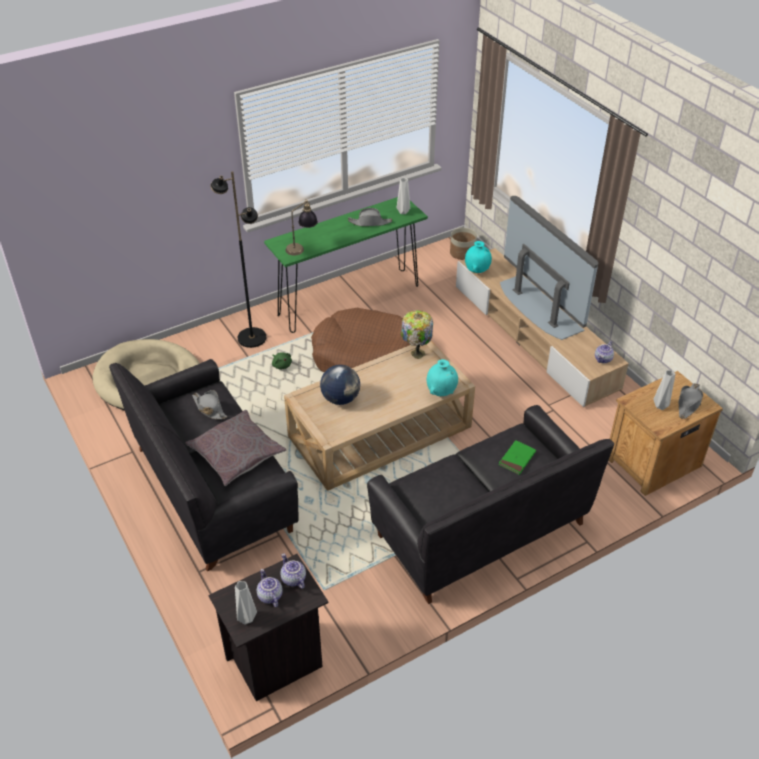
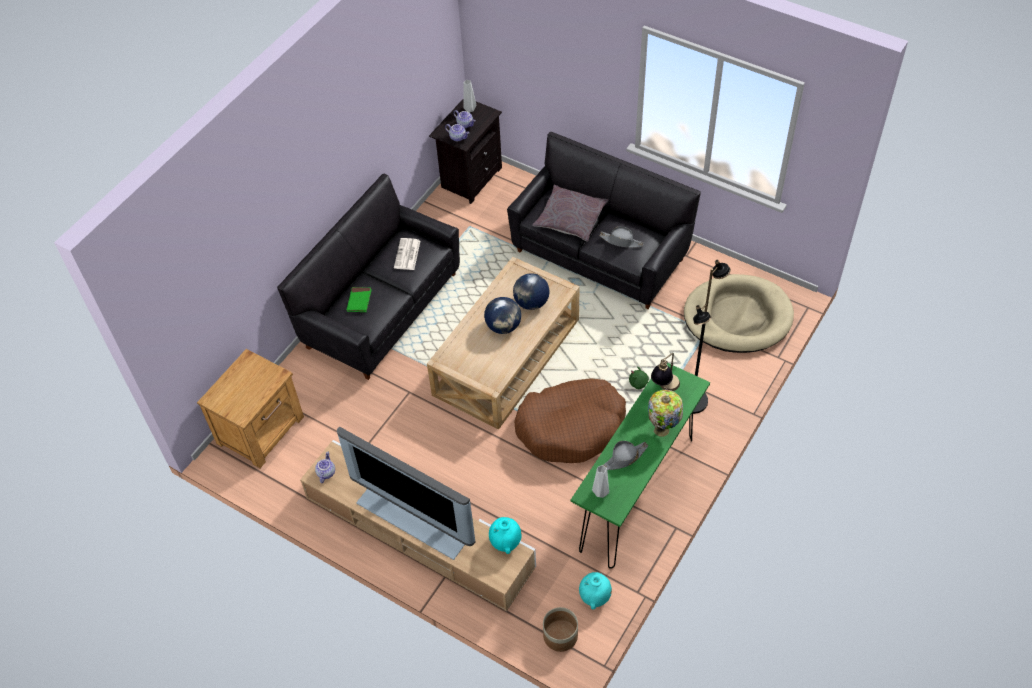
camera: 155 degrees right, 10 degrees up
table lamp [401,310,433,359] -> table lamp moved to [648,390,683,437]
turquoise vase [427,359,458,396] -> turquoise vase moved to [579,572,612,610]
grey vase [653,370,675,410] -> none
grey hat [679,383,703,419] -> none
none -> newspaper [394,238,420,270]
none -> globe [484,297,521,334]

